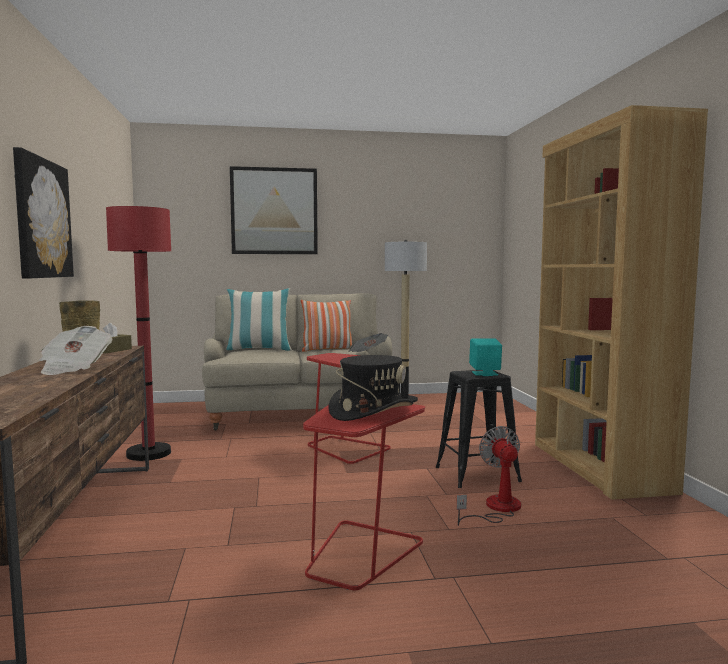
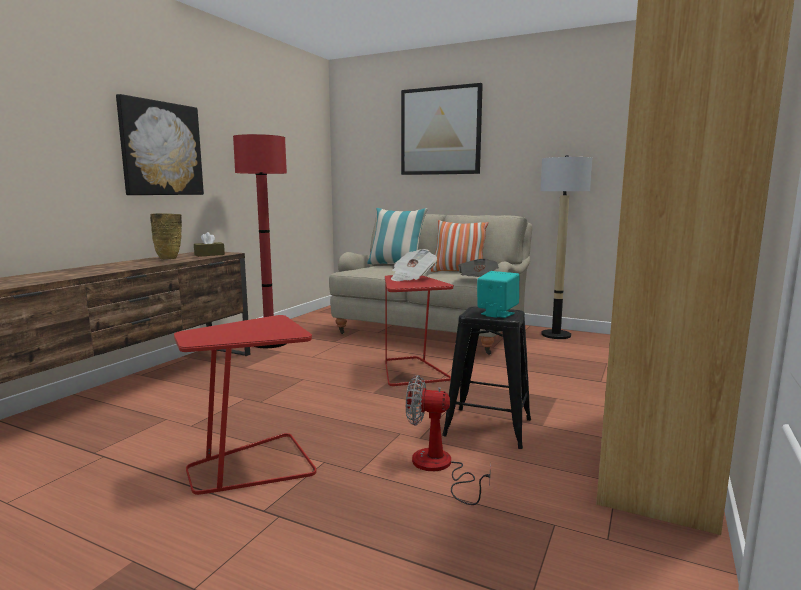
camera: 35 degrees right, 5 degrees up
newspaper [39,326,112,375] -> newspaper moved to [391,249,437,281]
black hat [328,355,413,421] -> none
fan [457,426,521,526] -> fan turned 105 degrees counterclockwise [406,375,491,505]

